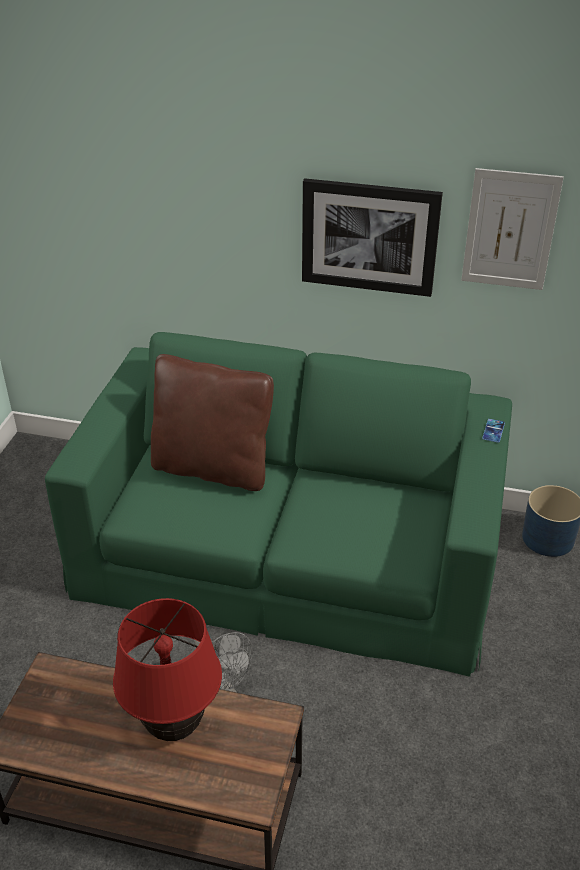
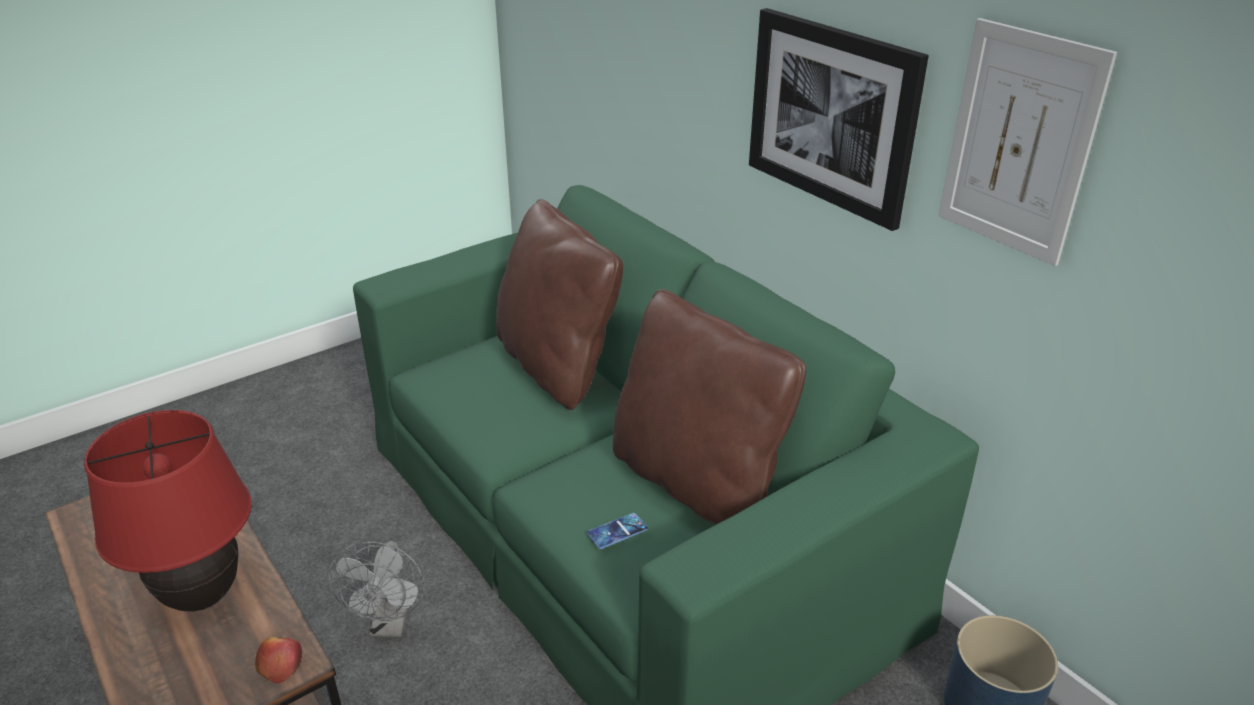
camera: 40 degrees right, 5 degrees down
phone [482,419,505,443] -> phone moved to [587,513,648,549]
none -> apple [255,637,302,684]
none -> brown pillow [613,289,806,524]

